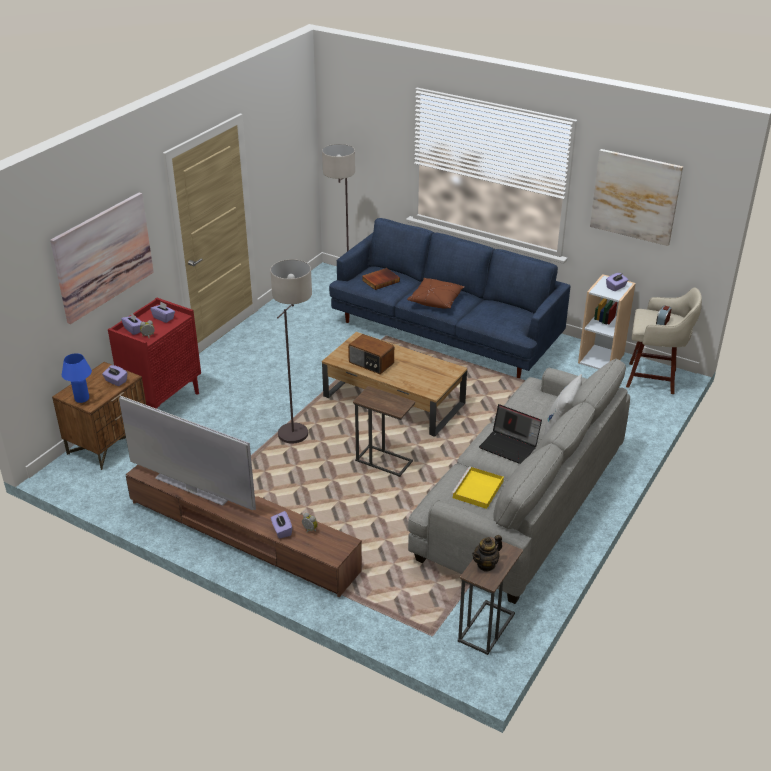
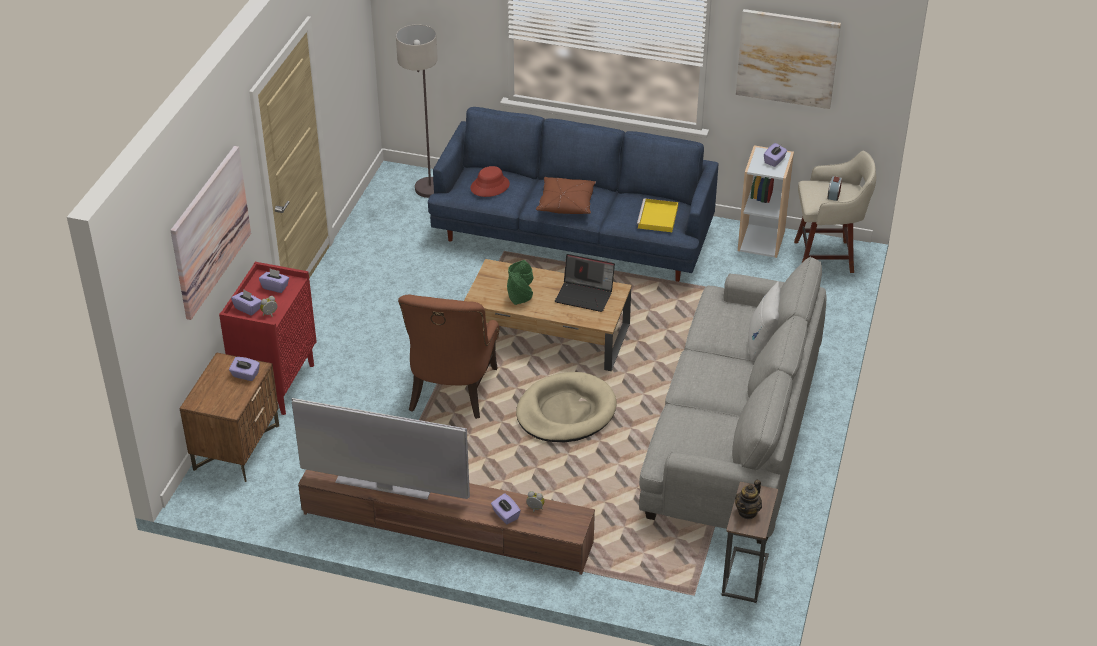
camera: 15 degrees left, 5 degrees up
blue table lamp [62,353,92,403] -> none
grey floor lamp [270,259,312,444] -> brown armchair [398,295,499,419]
radio [348,334,394,374] -> green vase [507,260,533,305]
brown side table [353,386,415,477] -> beige dog bed [516,372,617,442]
book [362,268,400,290] -> red hat [470,166,510,197]
yellow tray [451,467,504,509] -> yellow tray moved to [637,198,678,232]
laptop [479,404,542,464] -> laptop moved to [555,254,615,312]

